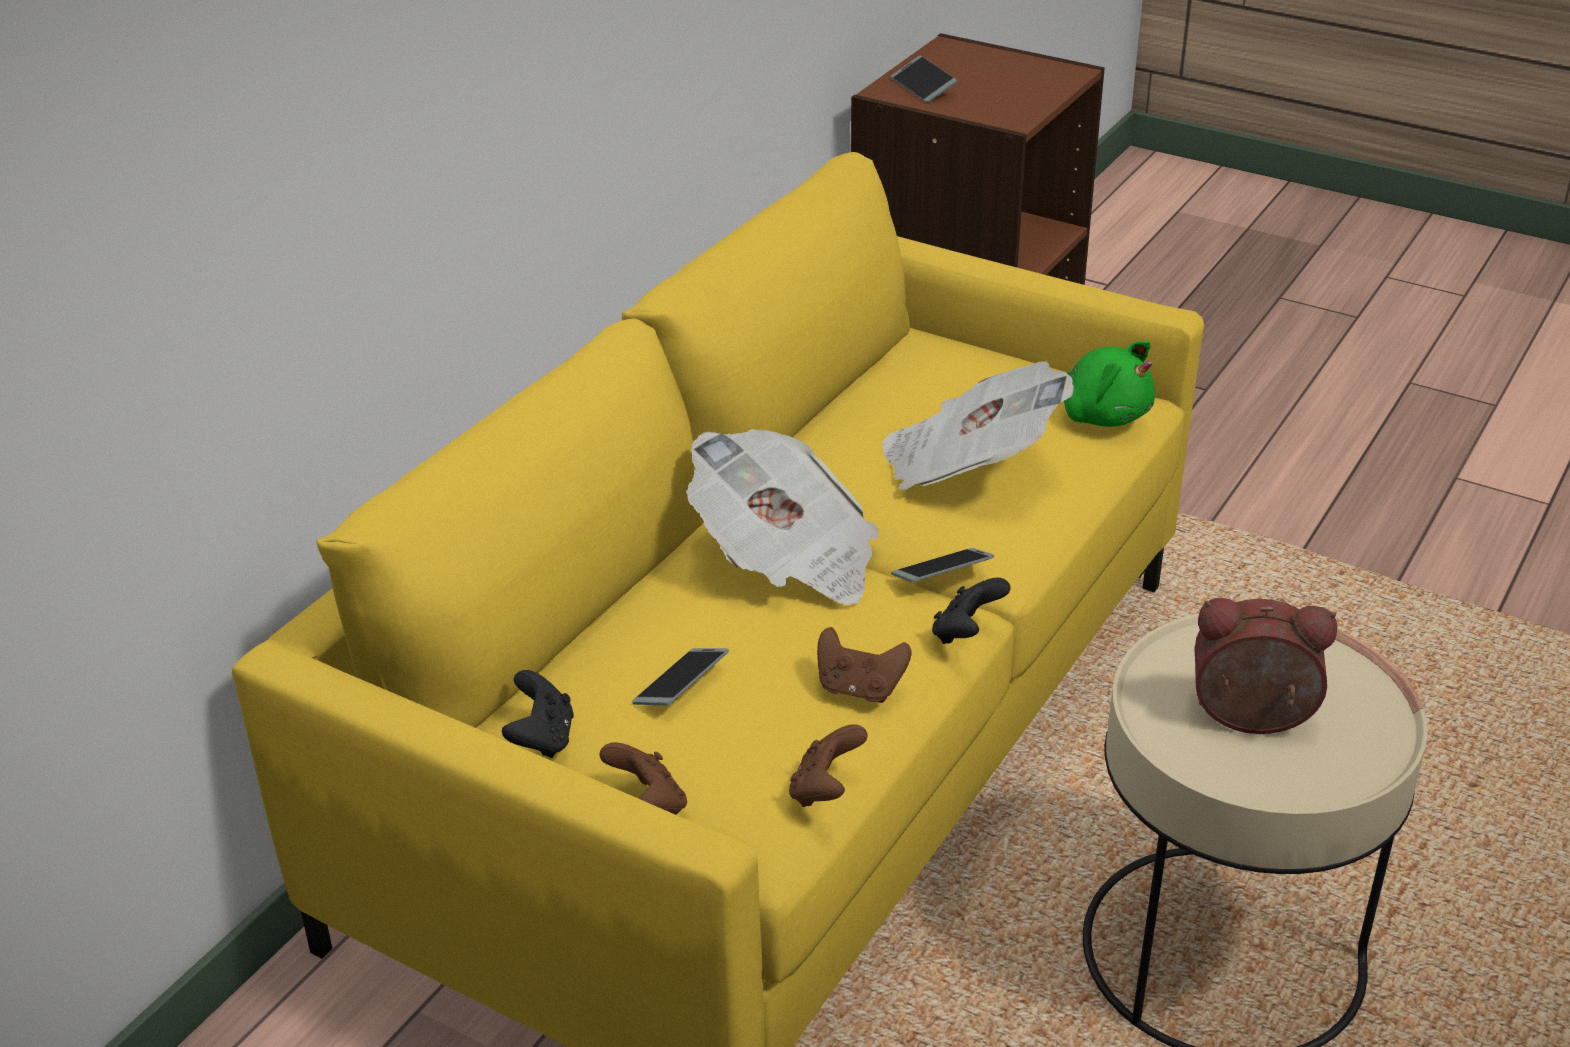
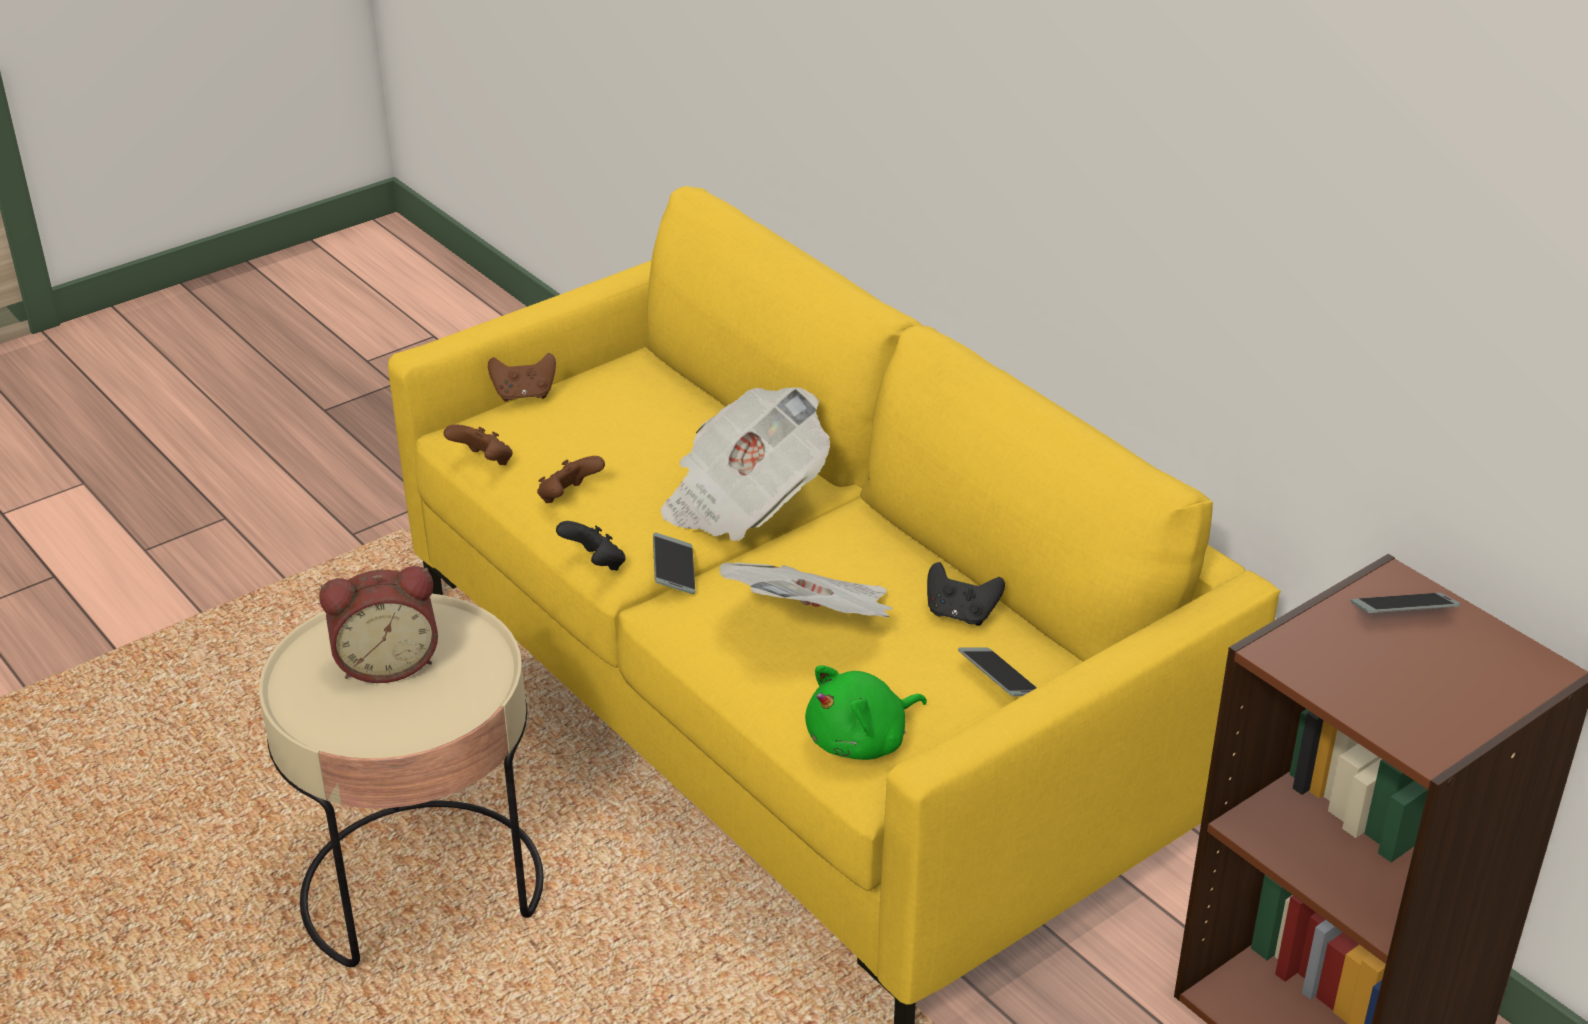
camera: 110 degrees right, 0 degrees up
black game controller [502,670,574,758] -> black game controller moved to [927,562,1005,626]
phone [632,648,729,705] -> phone moved to [958,647,1037,696]
alarm clock [1195,598,1337,734] -> alarm clock turned 45 degrees clockwise [319,566,438,683]

